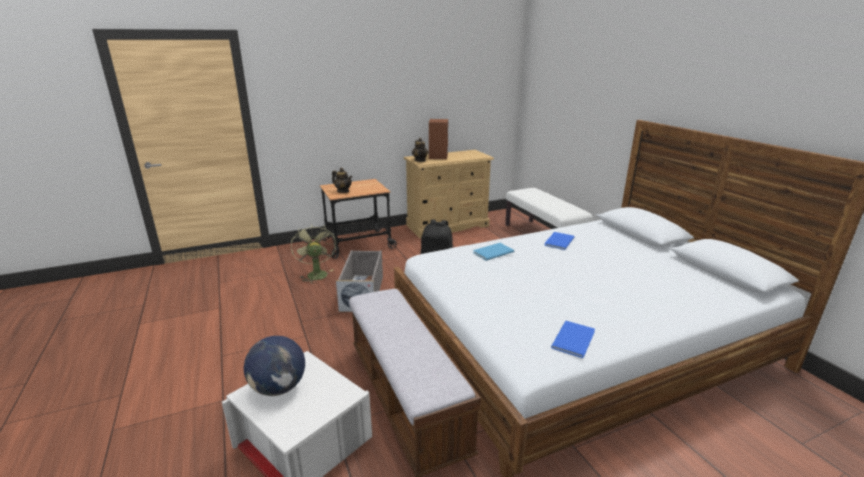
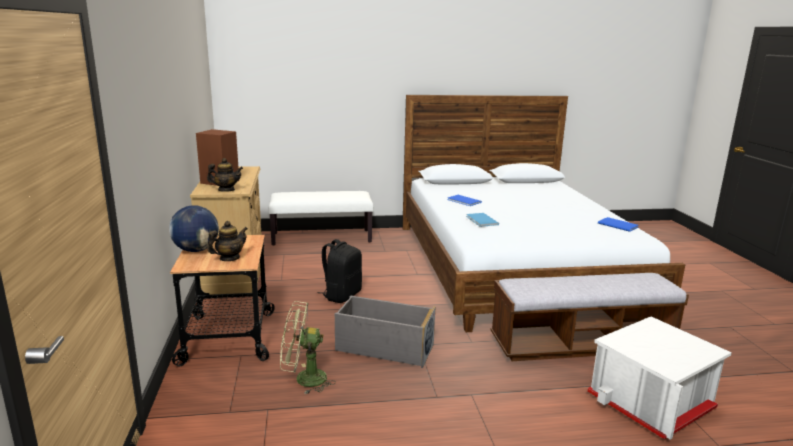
camera: 75 degrees left, 5 degrees down
globe [244,336,305,396] -> globe moved to [169,205,219,252]

